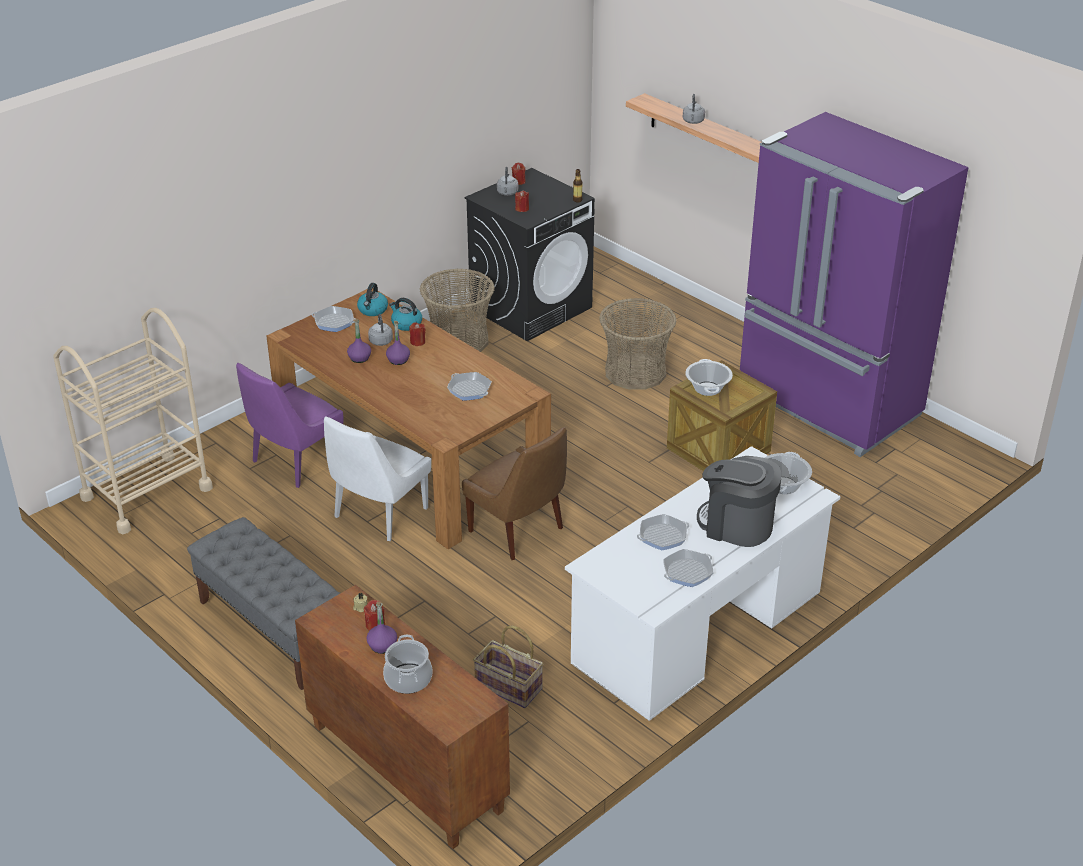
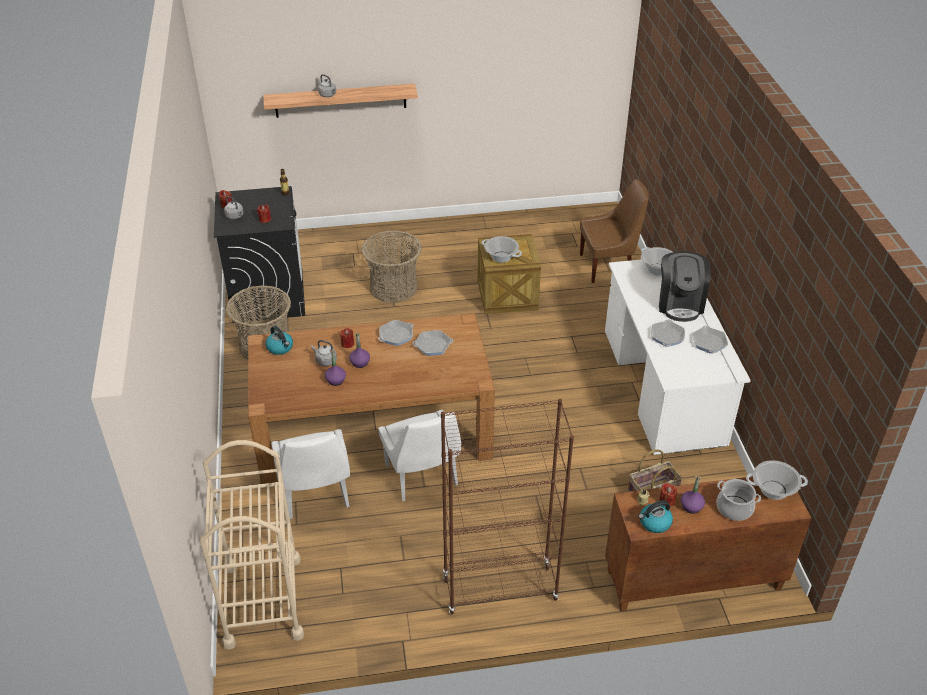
camera: 55 degrees left, 5 degrees up
grey bench [187,517,340,690] -> brown bookcase [441,399,574,614]
purple chair [236,363,343,488] -> white chair [271,429,350,519]
frying pan [312,306,355,332] -> frying pan moved to [378,320,414,346]
kettle [389,298,422,331] -> kettle moved to [638,500,673,533]
brown chair [462,427,567,560] -> brown chair moved to [580,179,649,283]
coffee machine [697,456,781,547] -> coffee machine turned 60 degrees counterclockwise [659,251,711,322]
purple fridge [740,112,969,457] -> none
none -> cooking pot [746,460,808,500]

